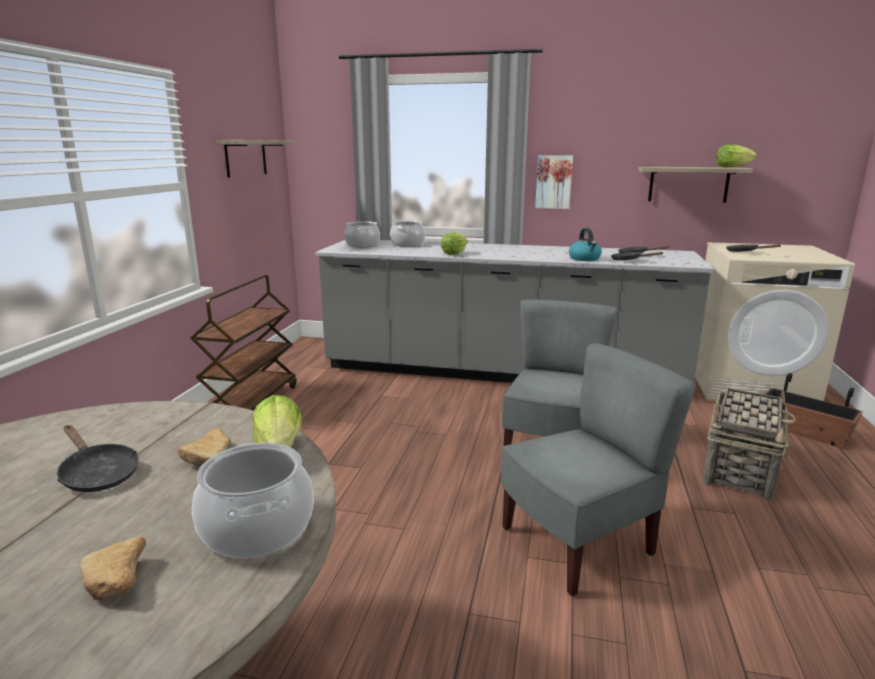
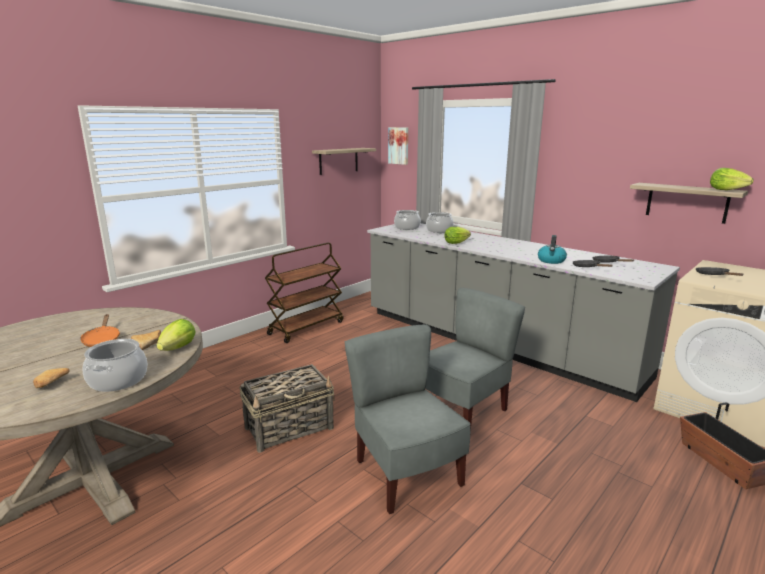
camera: 30 degrees right, 0 degrees up
black frying pan [57,425,139,492] -> orange frying pan [80,314,120,347]
grey chair [501,343,696,596] -> grey chair turned 120 degrees counterclockwise [345,324,471,514]
picture [535,155,573,209] -> picture moved to [388,127,408,165]
basket [702,388,796,501] -> basket moved to [240,364,335,452]

